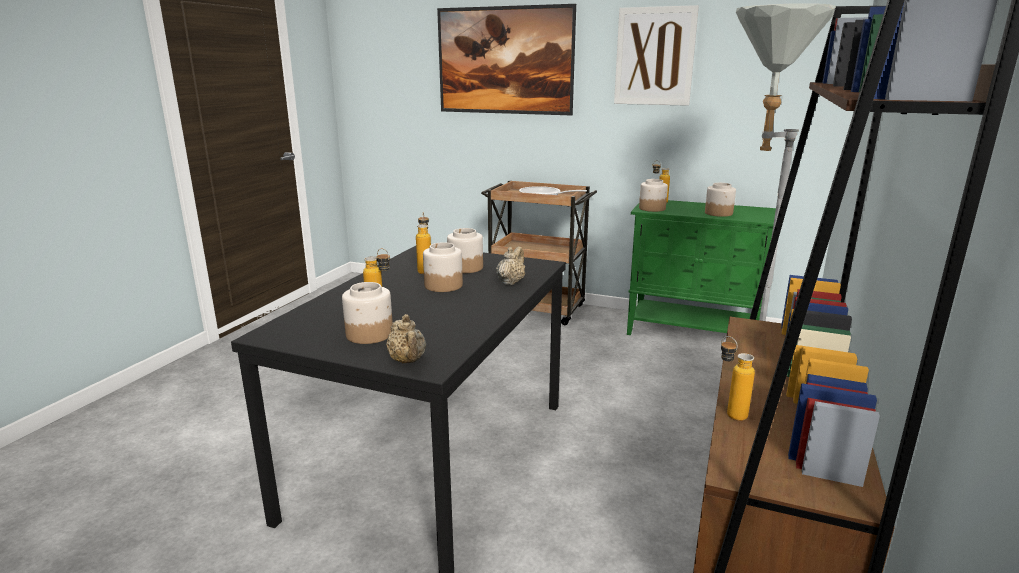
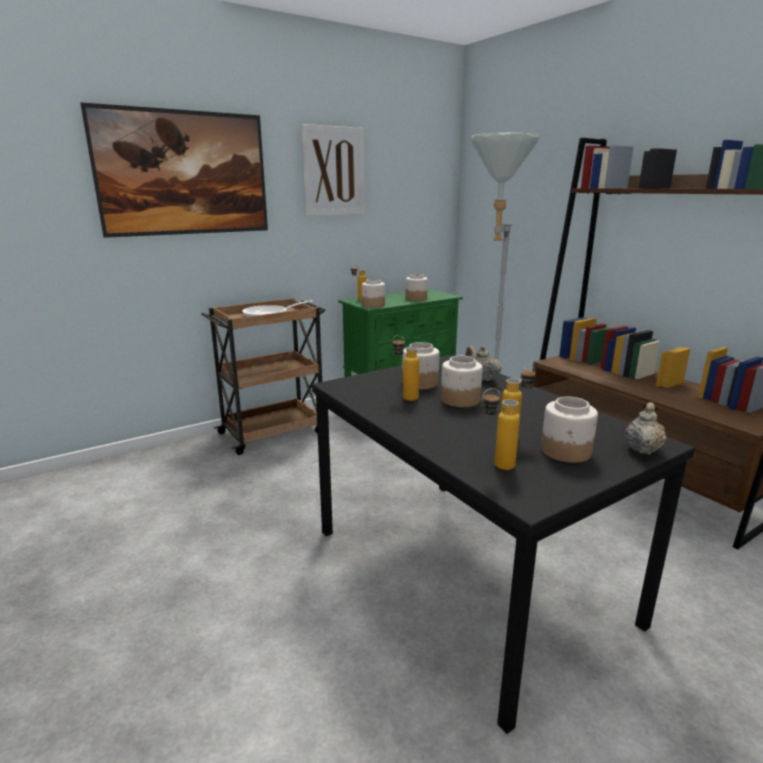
camera: 55 degrees left, 0 degrees up
beige teapot [386,314,426,363] -> beige teapot turned 75 degrees counterclockwise [625,402,666,455]
bottle [721,336,755,421] -> bottle moved to [482,388,520,470]

